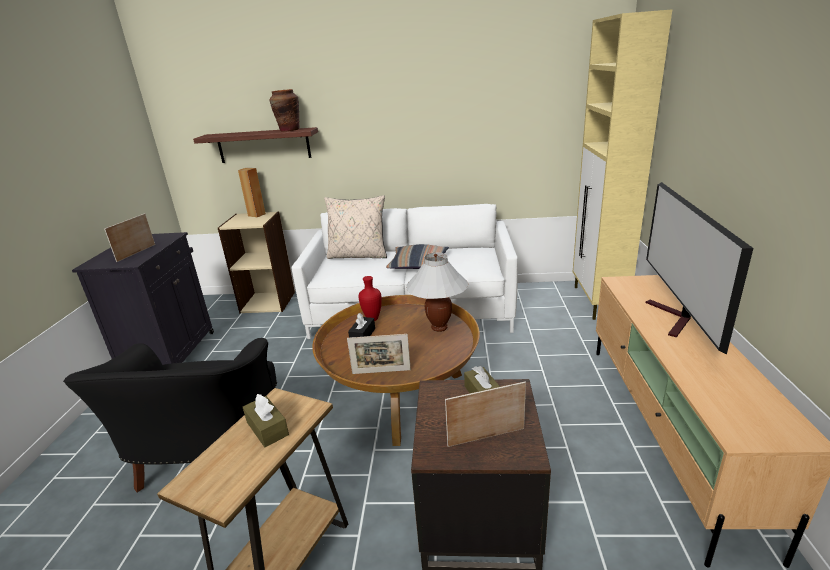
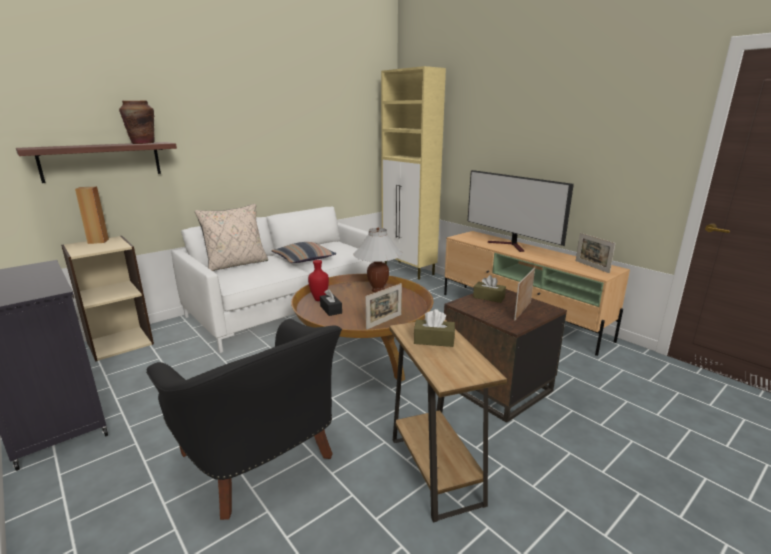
camera: 45 degrees left, 5 degrees down
picture frame [104,213,155,262] -> picture frame moved to [576,233,615,273]

